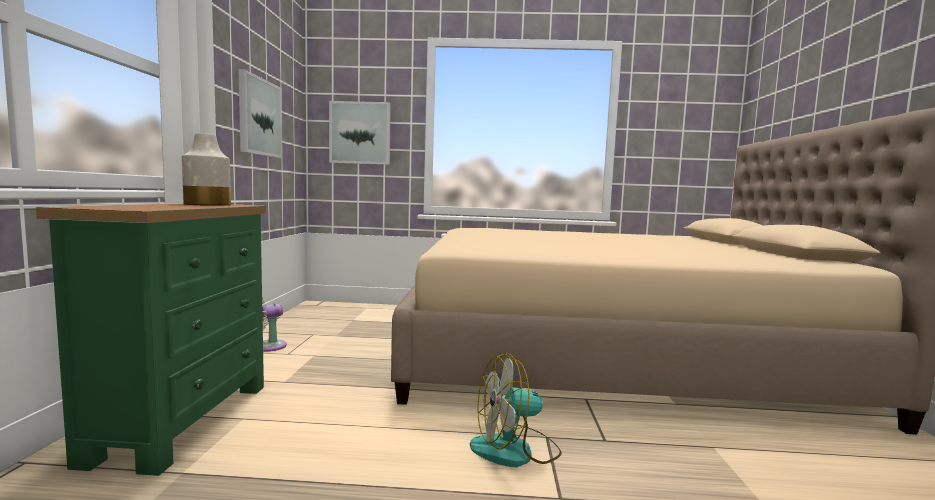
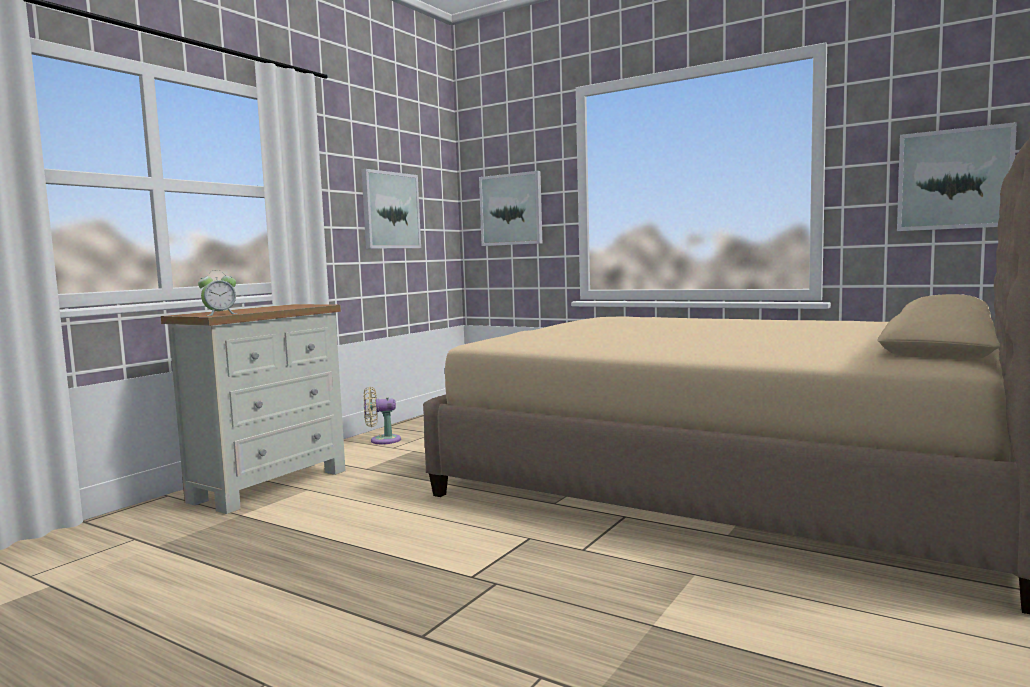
camera: 30 degrees right, 0 degrees up
green dresser [36,203,267,476] -> white dresser [161,304,346,514]
beige vase [182,133,231,206] -> none
fan [470,353,562,467] -> none
none -> alarm clock [198,270,238,316]
none -> picture [897,122,1017,231]

